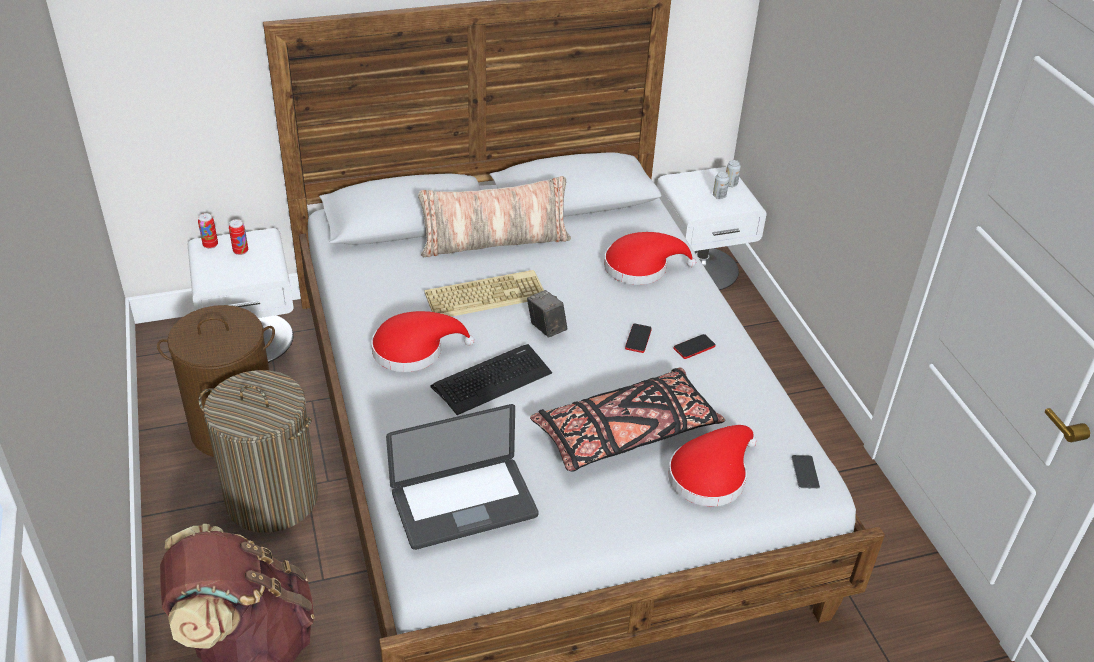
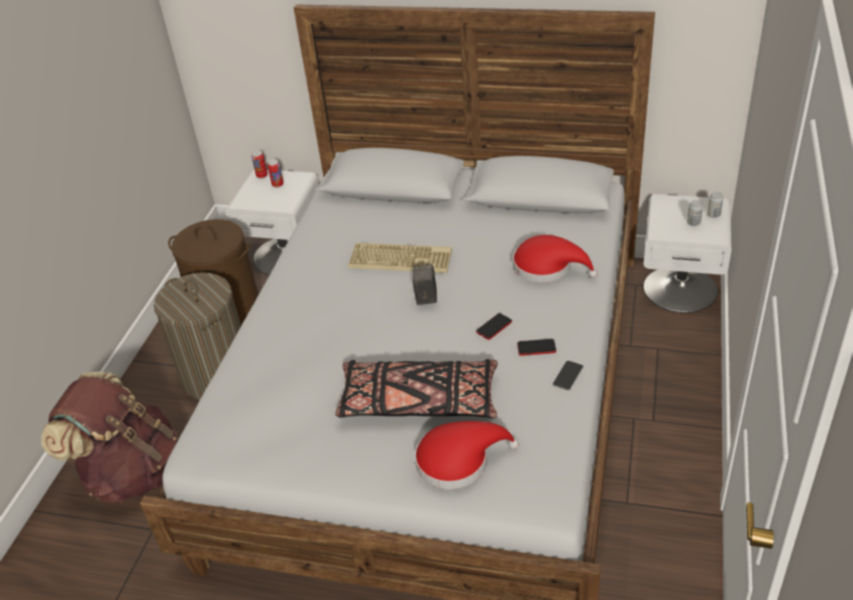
camera: 35 degrees right, 0 degrees up
red hat [371,311,475,372] -> none
laptop [386,404,539,550] -> none
pillow [418,176,571,257] -> none
keyboard [430,344,552,415] -> none
phone [791,455,820,489] -> phone moved to [552,361,584,391]

